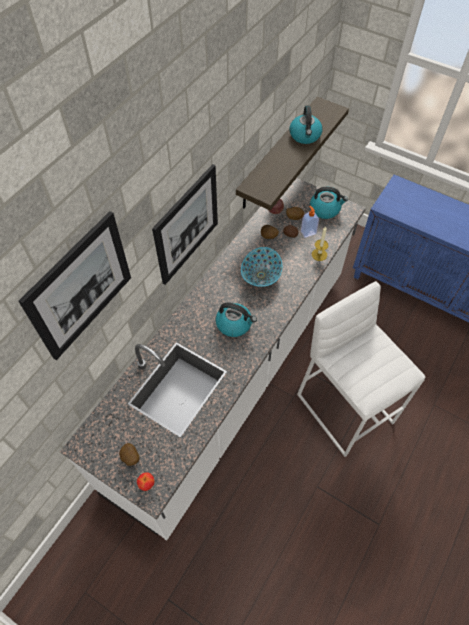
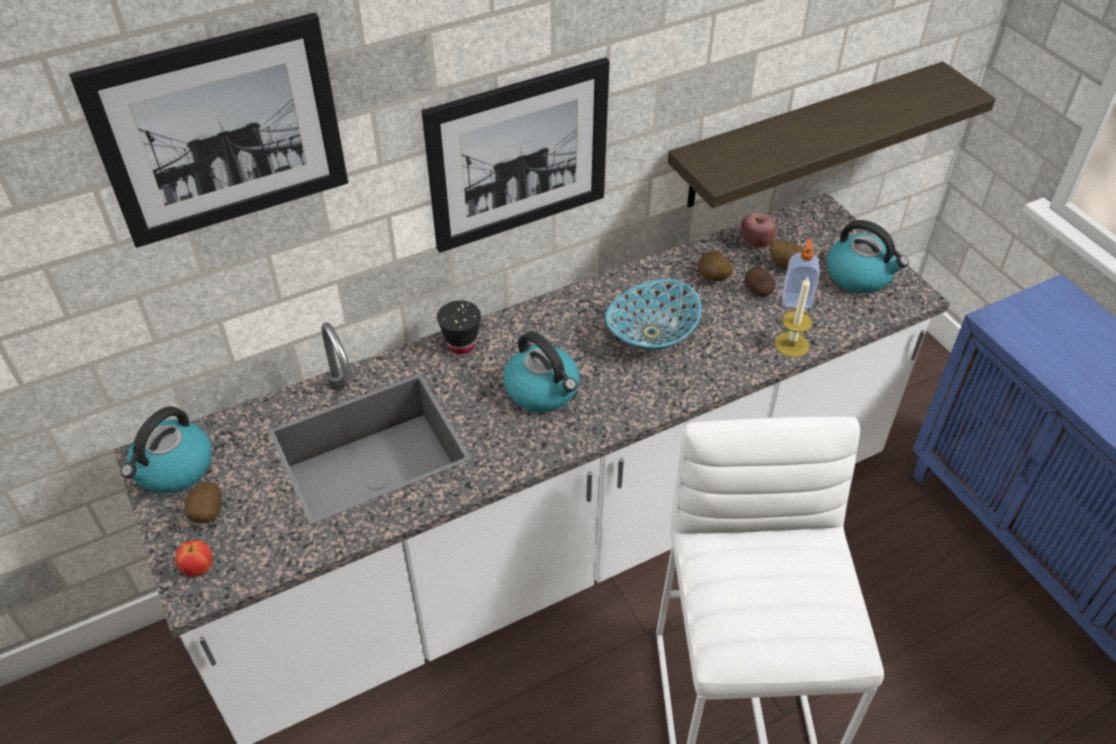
camera: 30 degrees right, 10 degrees down
kettle [289,106,323,144] -> kettle moved to [121,406,212,493]
none -> black cup [437,300,481,354]

